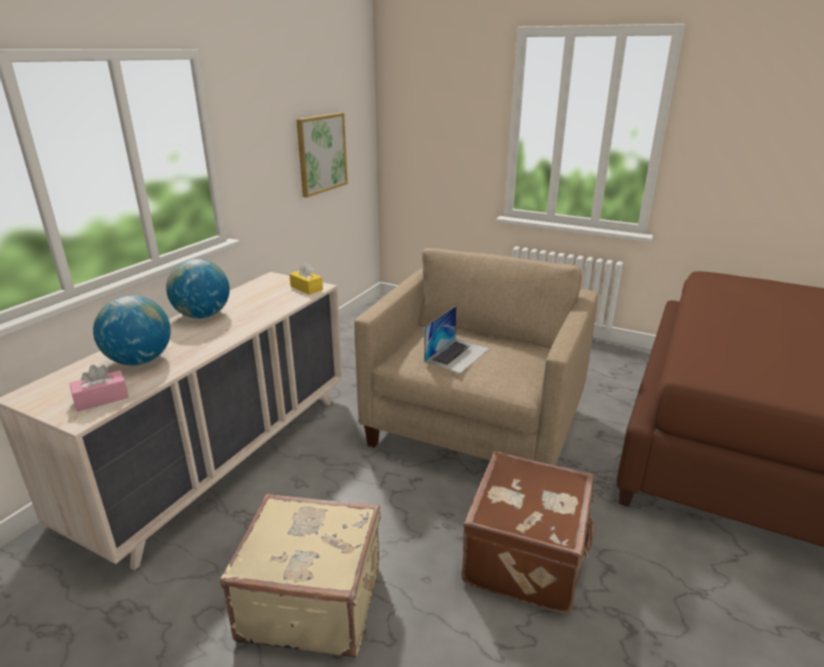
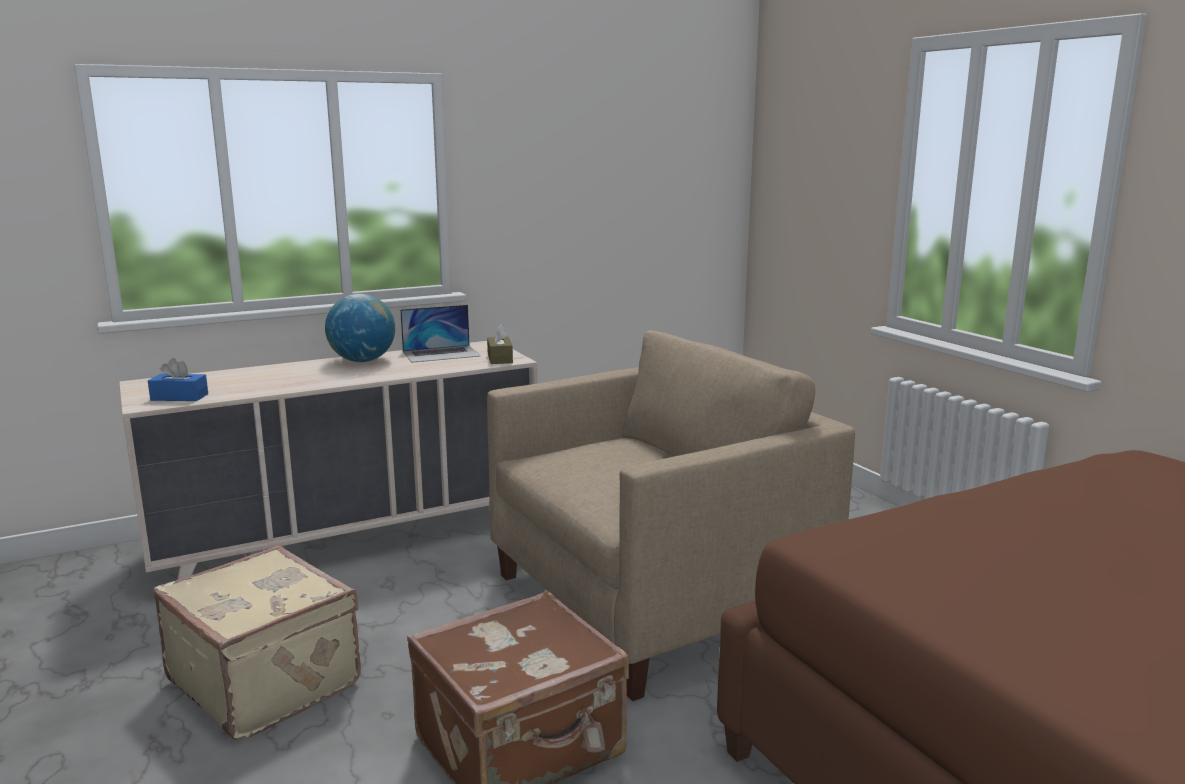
camera: 35 degrees right, 10 degrees down
pink tissue box [70,365,129,412] -> blue tissue box [148,358,208,401]
globe [93,295,171,365] -> none
yellow tissue box [289,262,323,295] -> brown tissue box [487,324,513,364]
picture [296,113,348,198] -> none
laptop [424,306,490,374] -> laptop moved to [400,305,481,363]

